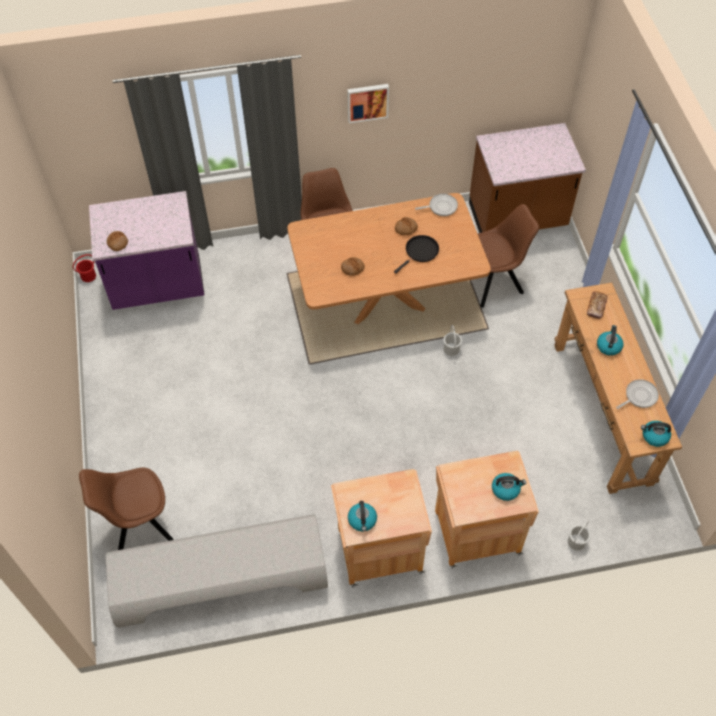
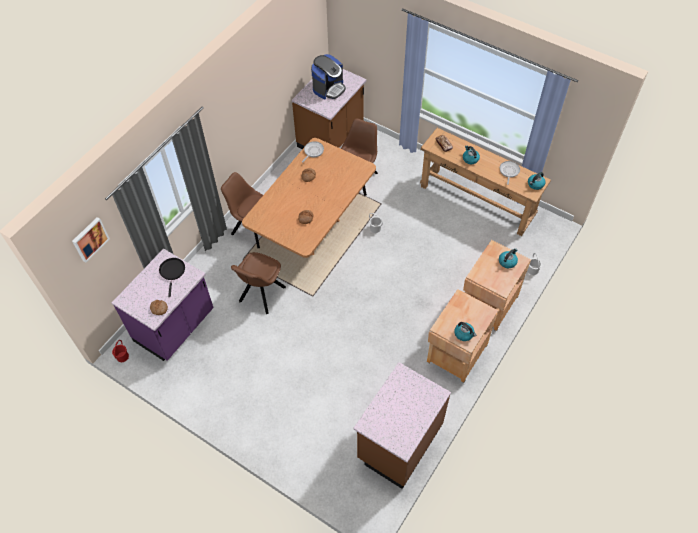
camera: 45 degrees left, 0 degrees up
brown chair [79,467,174,550] -> brown chair moved to [231,252,286,314]
grey bench [105,514,328,628] -> brown counter [353,362,451,489]
picture [347,84,389,123] -> picture moved to [72,217,110,262]
black frying pan [394,235,439,274] -> black frying pan moved to [159,258,185,297]
none -> coffee machine [311,54,346,100]

